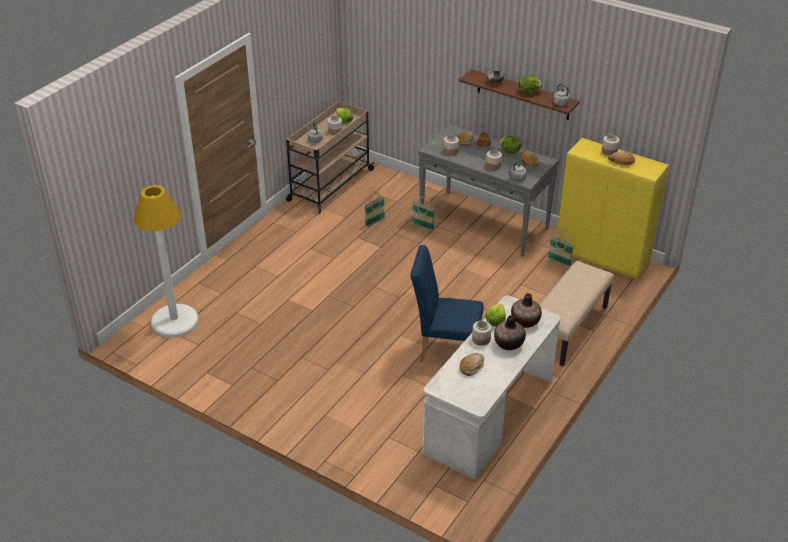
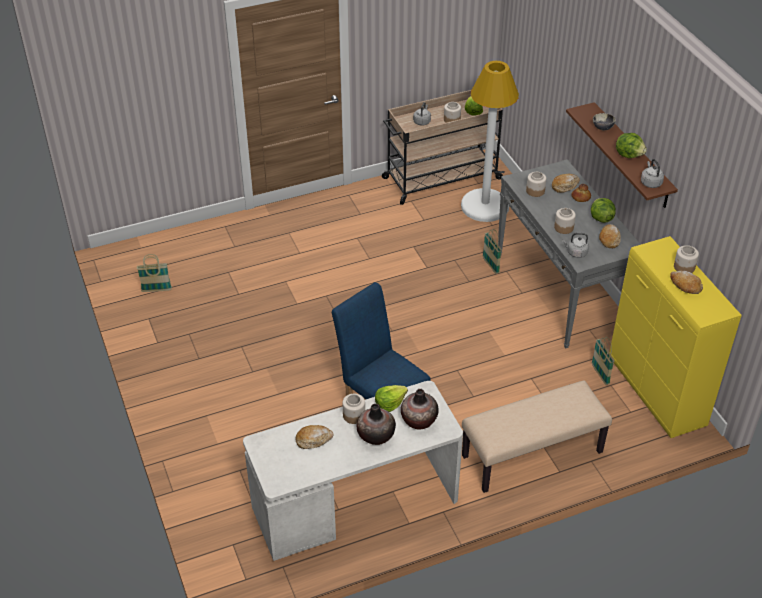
camera: 35 degrees right, 5 degrees up
white floor lamp [134,185,199,338] -> white floor lamp moved to [461,61,519,222]
basket [364,191,385,227] -> basket moved to [137,254,172,292]

